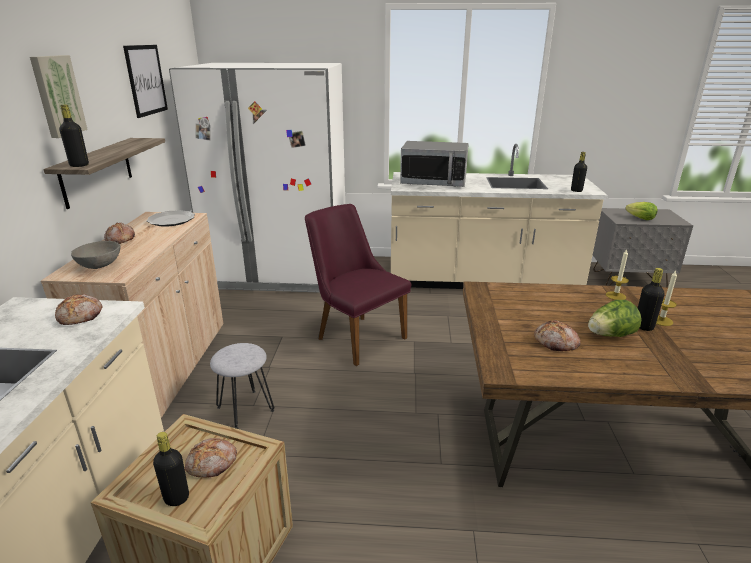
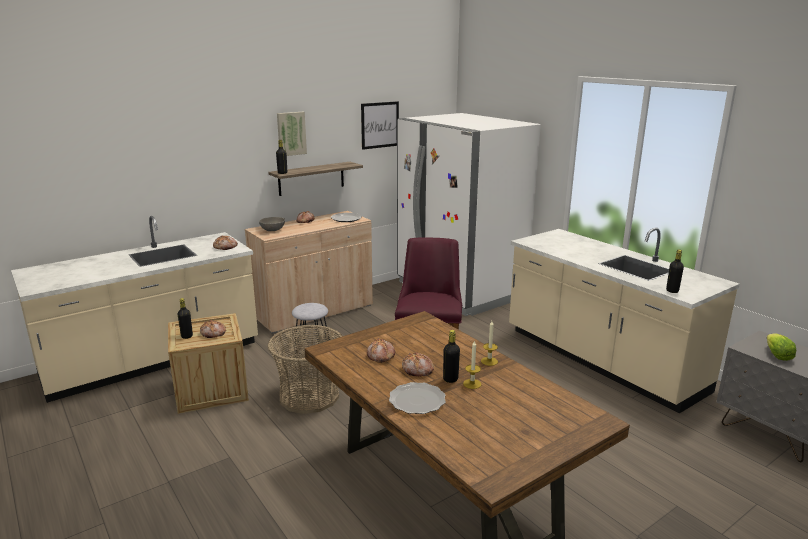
camera: 50 degrees right, 5 degrees down
microwave [400,141,469,187] -> none
lettuce [588,300,641,337] -> bread [402,352,434,376]
none -> basket [267,325,342,414]
none -> plate [389,382,446,414]

